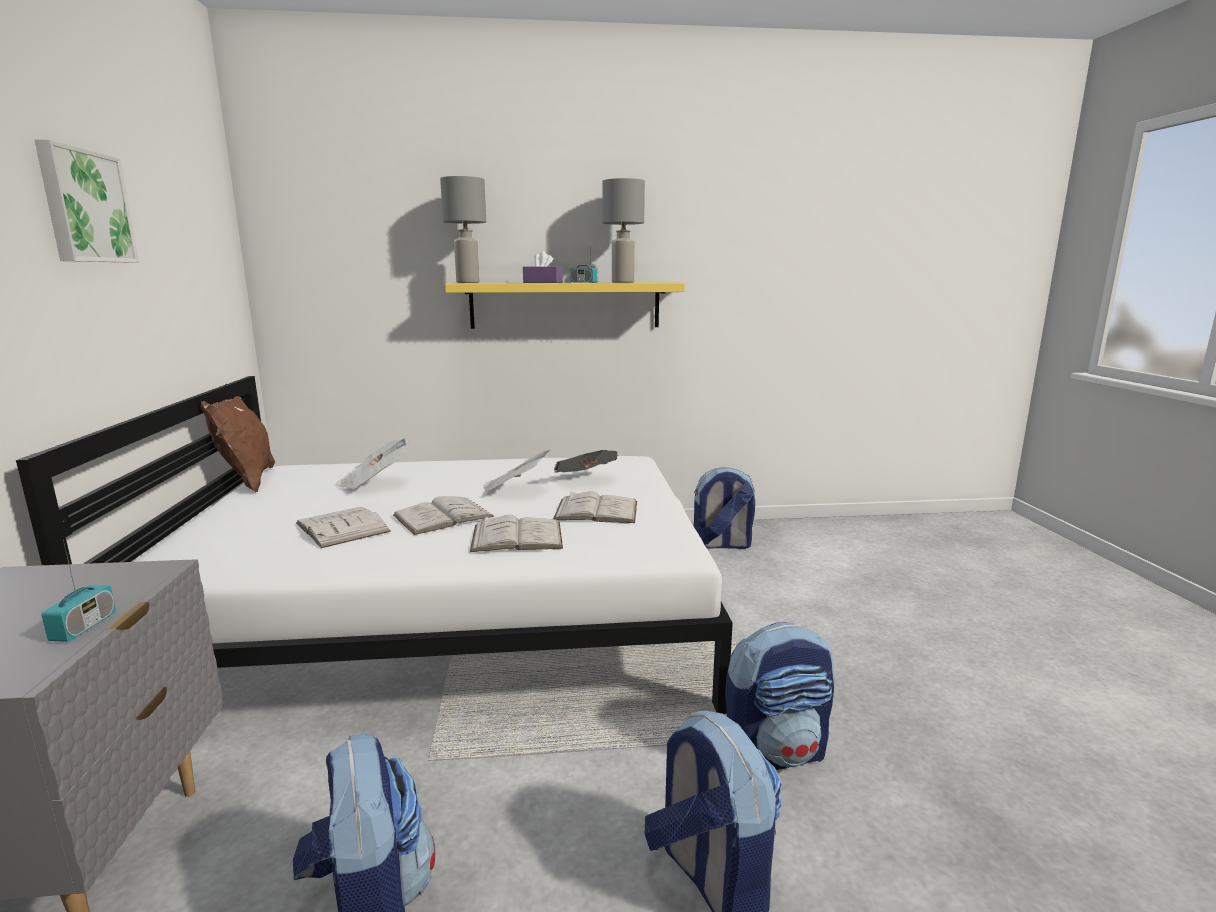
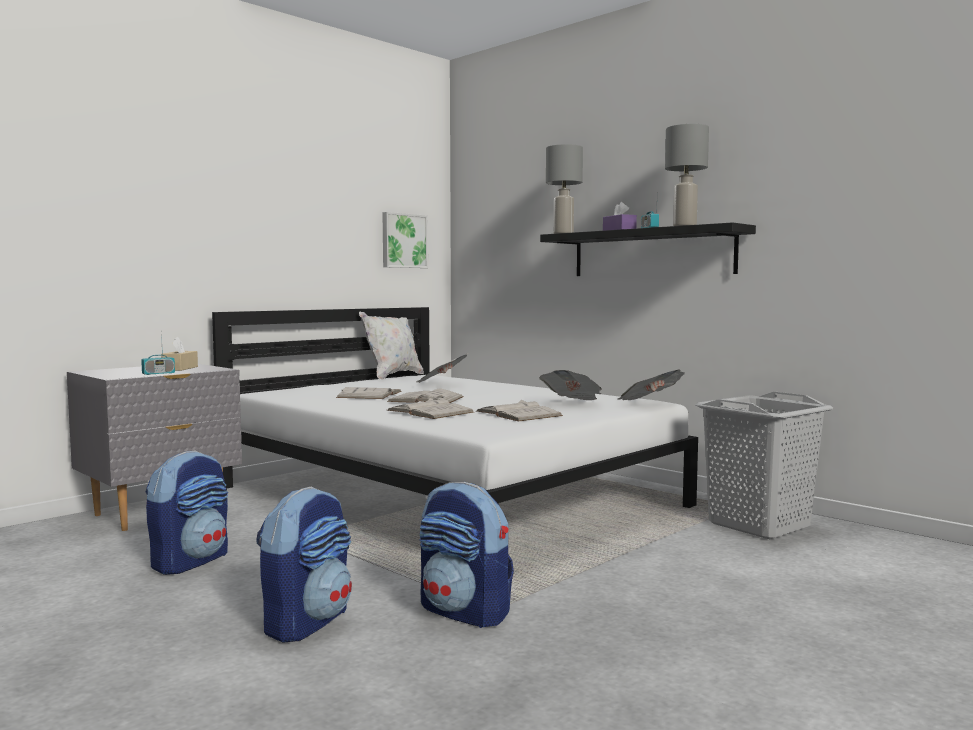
camera: 50 degrees right, 10 degrees down
picture [35,139,139,262] -> picture moved to [382,212,428,268]
brown pillow [200,384,275,492] -> white pillow [359,311,424,380]
yellow shelf [445,283,685,329] -> black shelf [540,222,756,276]
newspaper [483,450,551,493] -> newspaper moved to [618,369,685,400]
backpack [694,467,755,549] -> grey laundry basket [695,391,833,539]
none -> beige tissue box [161,337,198,371]

